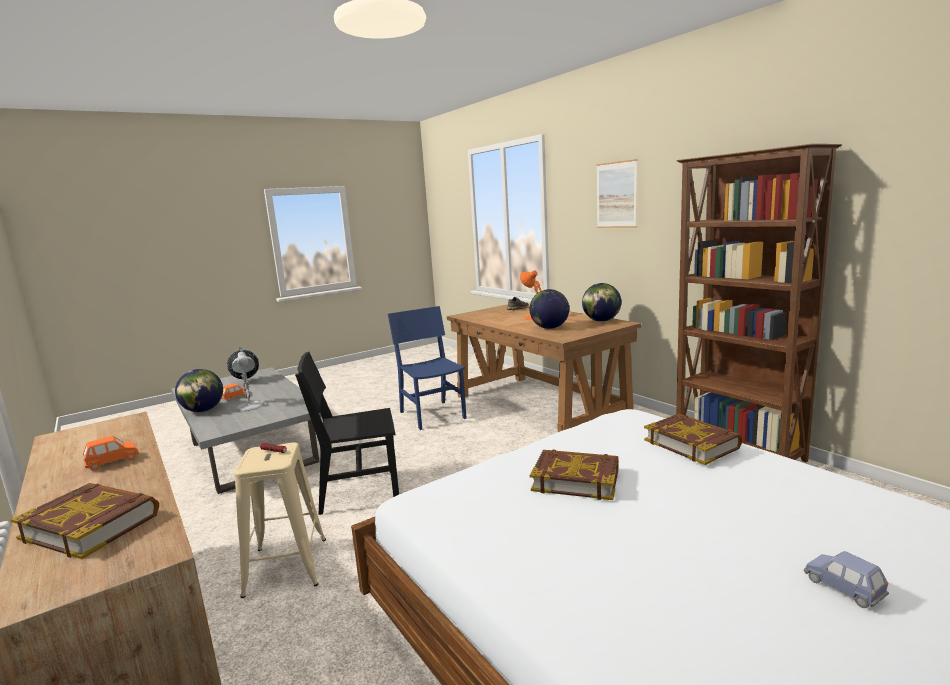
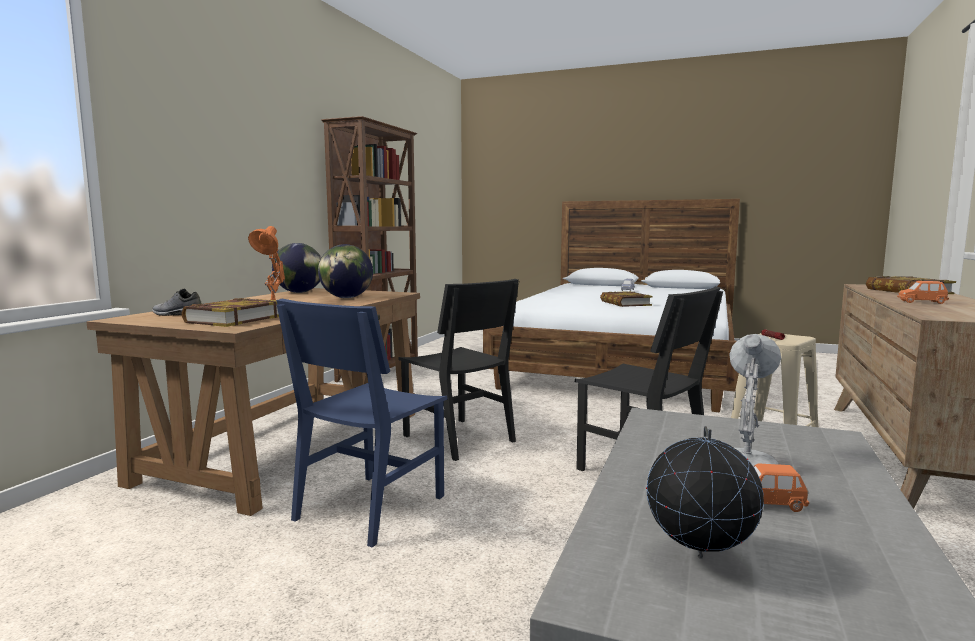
camera: 125 degrees left, 5 degrees down
globe [175,369,223,412] -> none
picture [596,159,637,228] -> none
book [644,414,742,465] -> book moved to [181,298,279,327]
none -> black chair [398,279,519,461]

